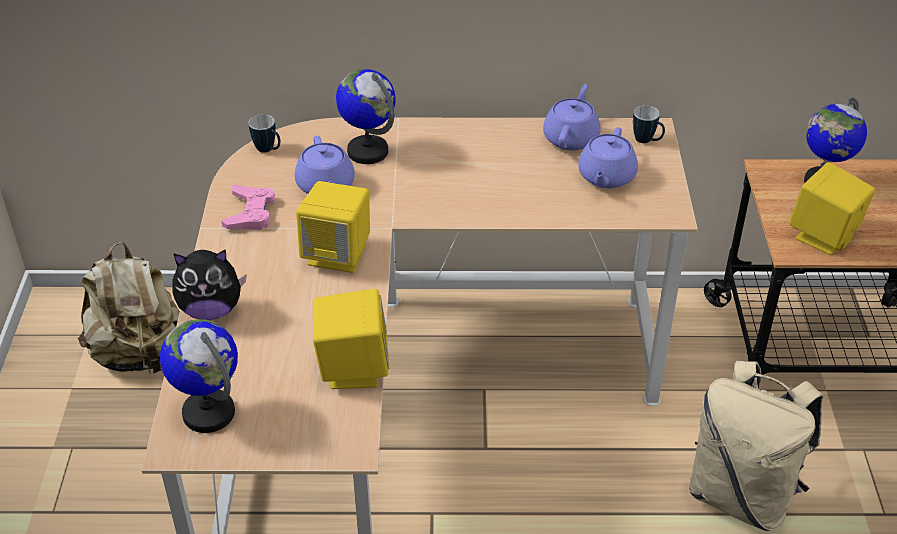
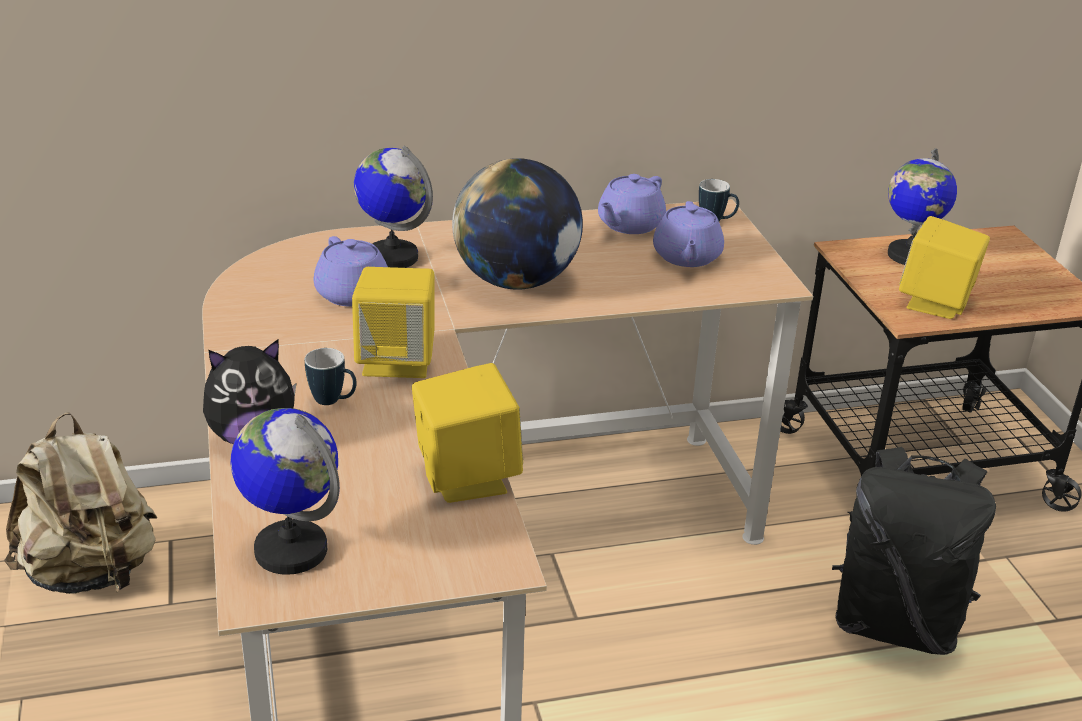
camera: 15 degrees left, 10 degrees down
pink game controller [222,185,275,230] -> none
mug [248,114,281,153] -> mug moved to [305,348,357,405]
purple teapot [543,84,600,151] -> purple teapot turned 150 degrees counterclockwise [598,174,666,234]
beige backpack [689,361,824,531] -> black backpack [832,447,996,655]
none -> globe [452,158,583,290]

